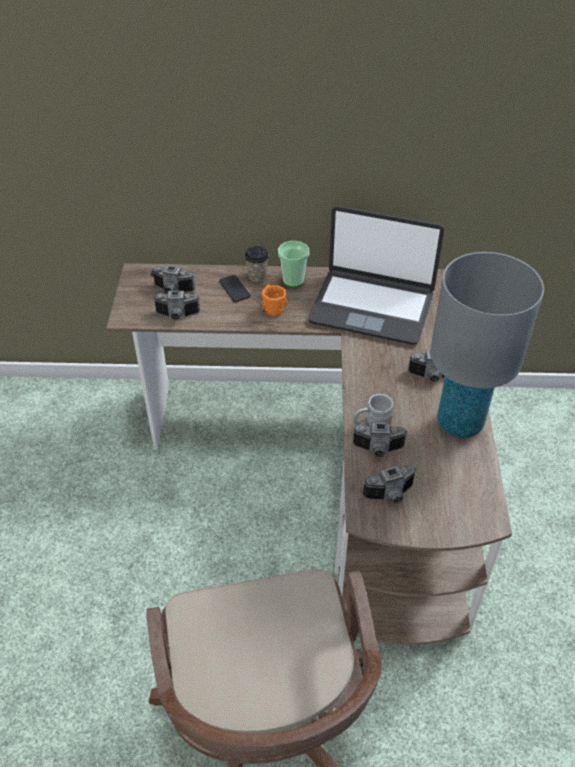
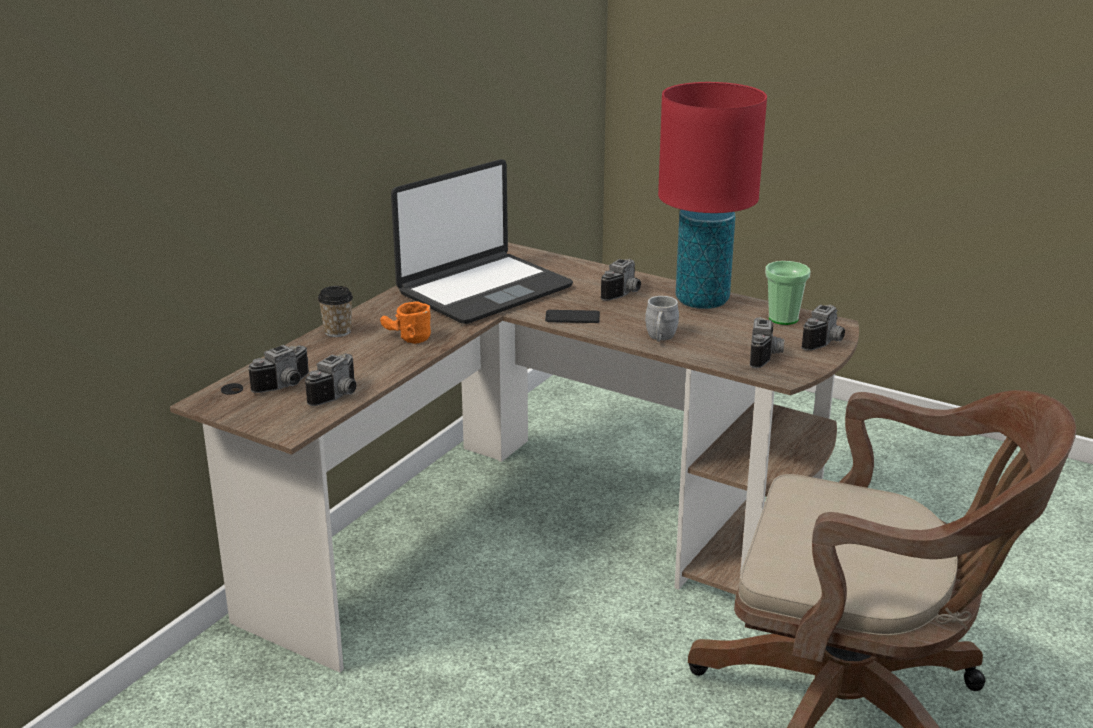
camera: 60 degrees left, 20 degrees down
phone [219,275,251,302] -> phone moved to [545,310,600,323]
cup [278,241,310,287] -> cup moved to [765,261,811,325]
camera [353,422,408,457] -> camera moved to [801,304,845,351]
grey table lamp [430,252,544,438] -> red table lamp [658,82,767,309]

